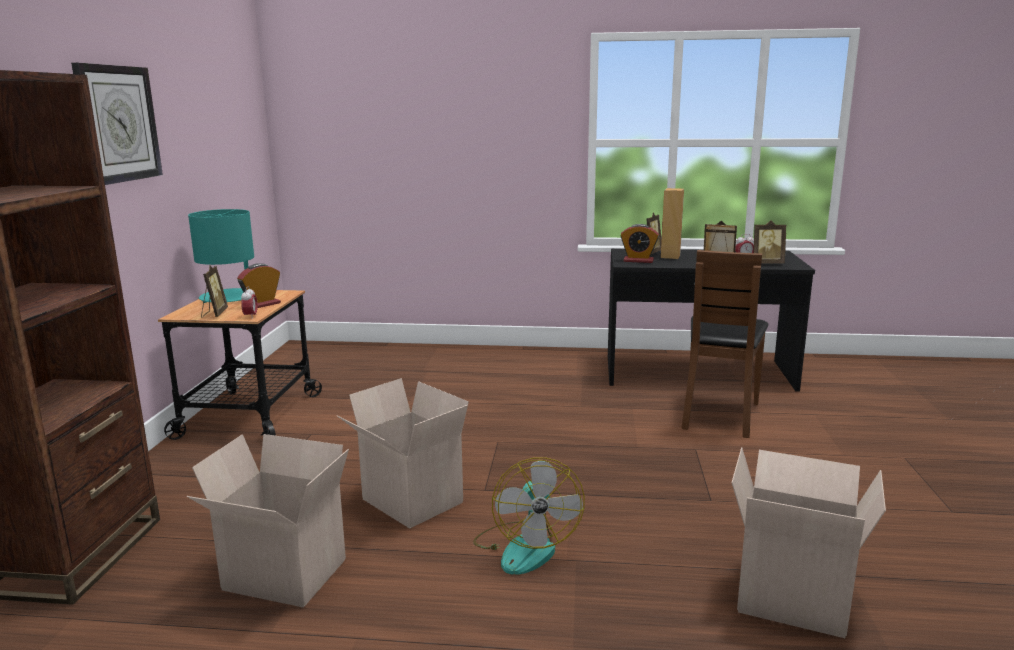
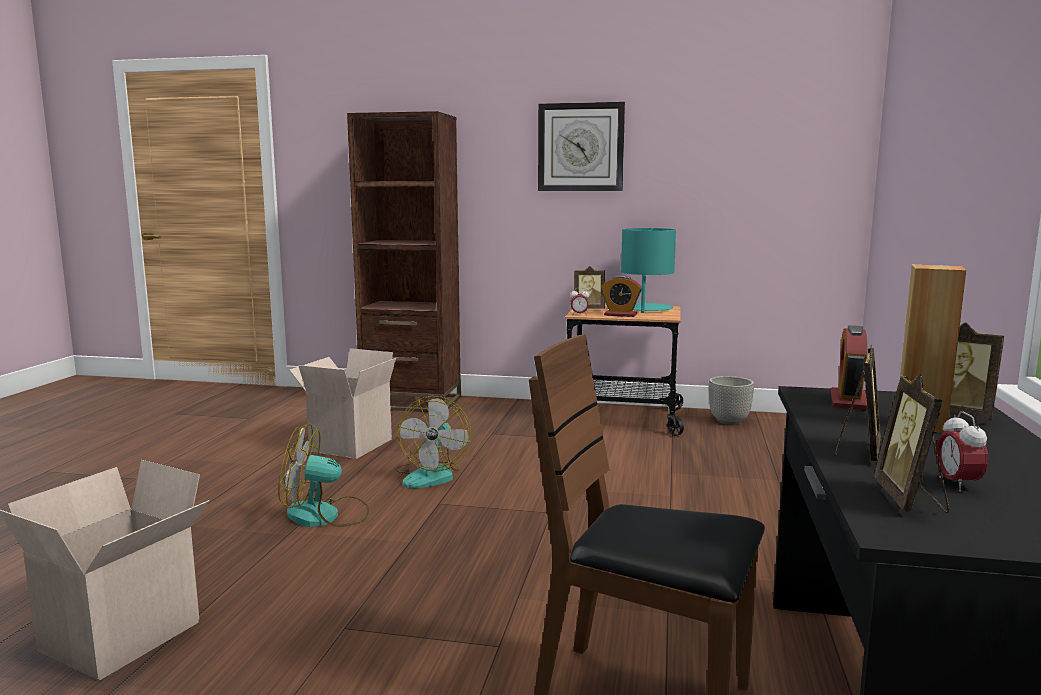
camera: 95 degrees right, 5 degrees down
alarm clock [237,263,281,308] -> alarm clock turned 150 degrees clockwise [601,276,642,317]
cardboard box [336,378,469,529] -> fan [395,396,471,488]
none -> planter [709,376,754,425]

